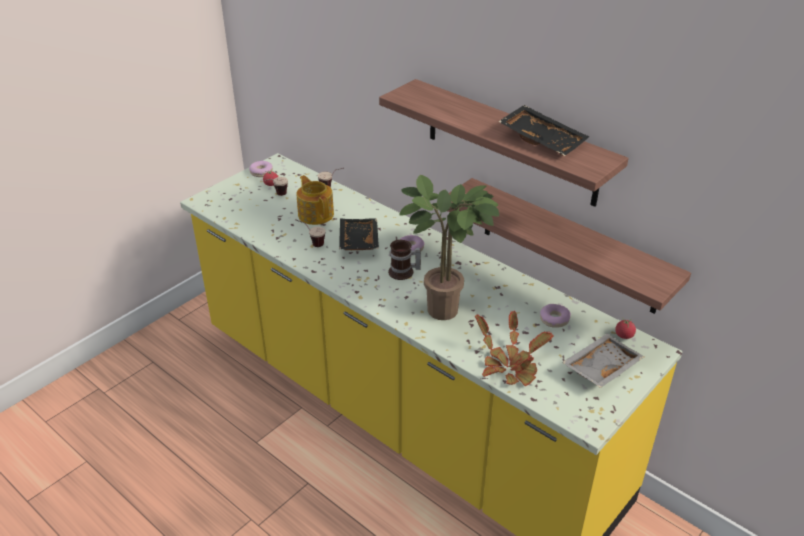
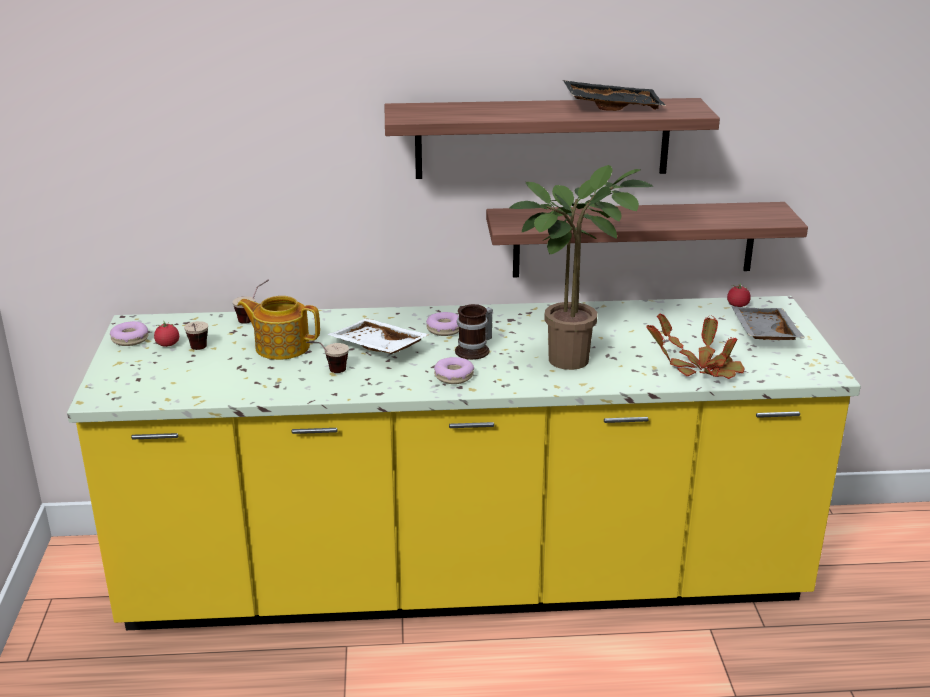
camera: 45 degrees left, 10 degrees down
black tray [339,218,379,250] -> white tray [327,318,430,354]
donut [540,304,571,328] -> donut moved to [434,357,474,384]

